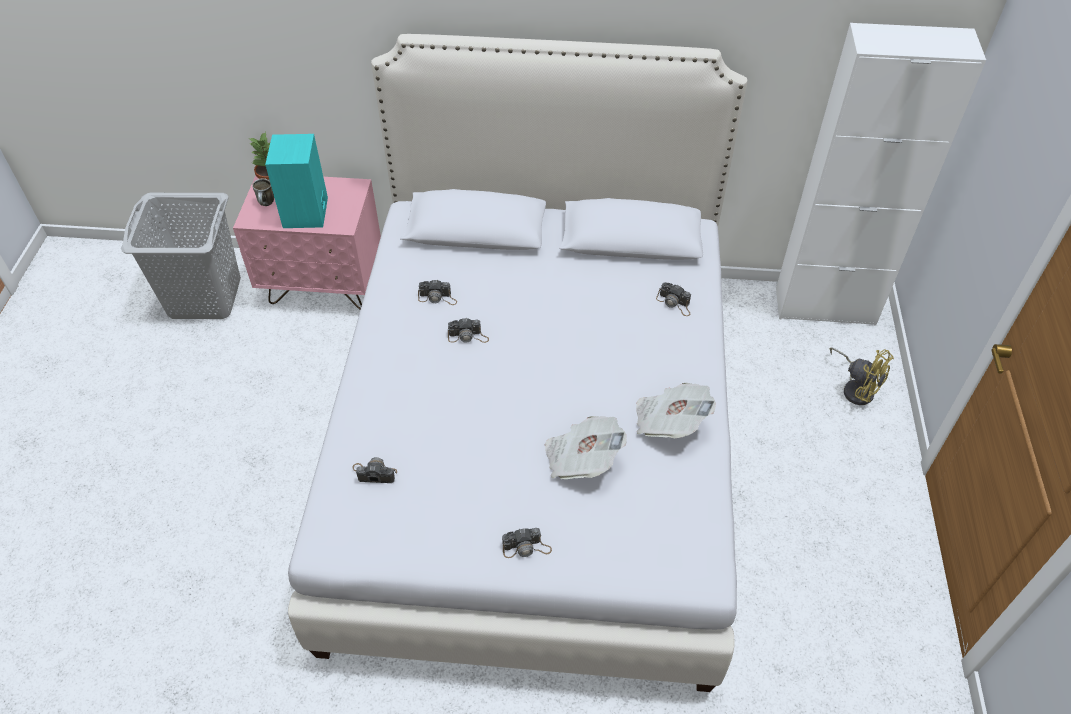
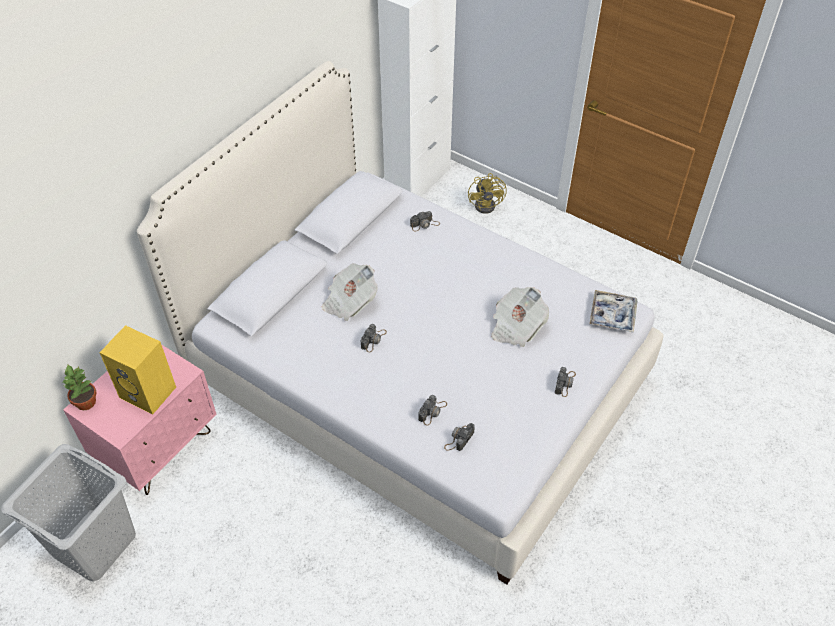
camera: 60 degrees left, 0 degrees up
mug [252,178,274,206] -> none
turquoise speaker [265,134,328,228] -> yellow speaker [100,325,176,414]
camera [418,279,457,305] -> camera moved to [418,395,447,425]
newspaper [636,383,716,438] -> newspaper moved to [322,263,378,321]
yellow fan [830,347,894,405] -> yellow fan turned 105 degrees clockwise [468,173,507,214]
none -> tray [589,290,638,333]

